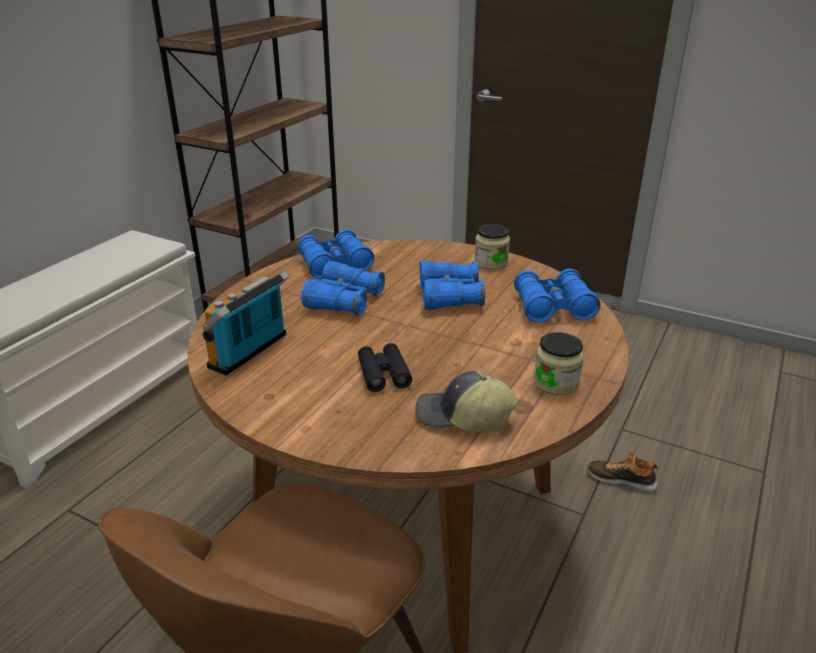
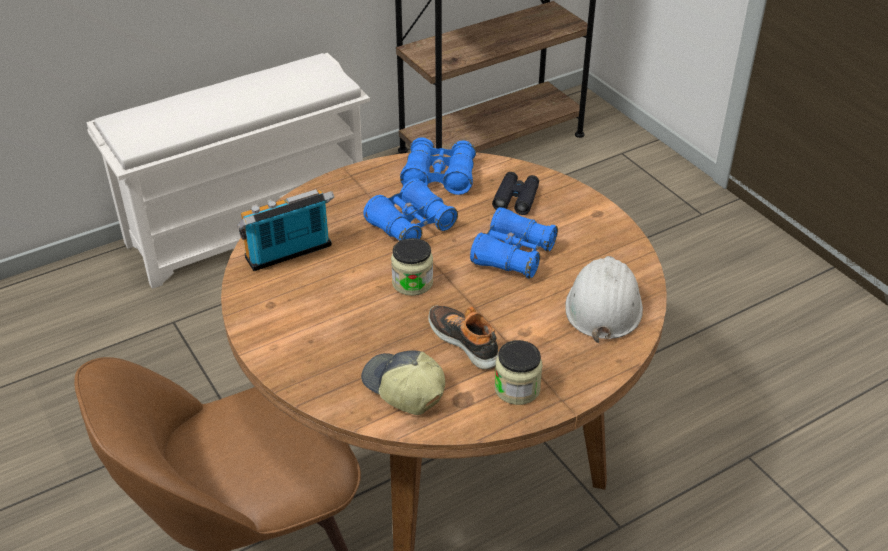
camera: 30 degrees right, 10 degrees up
black binoculars [358,343,412,392] -> black binoculars moved to [492,172,539,215]
jar [474,224,510,270] -> jar moved to [391,238,433,296]
blue binoculars [514,269,600,323] -> white hard hat [565,256,643,343]
shoe [587,452,658,492] -> shoe moved to [428,305,499,370]

